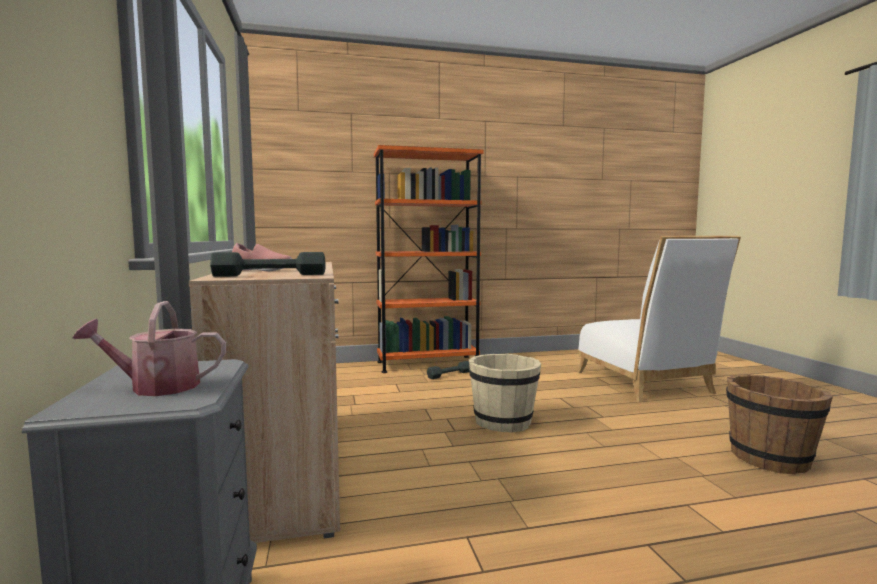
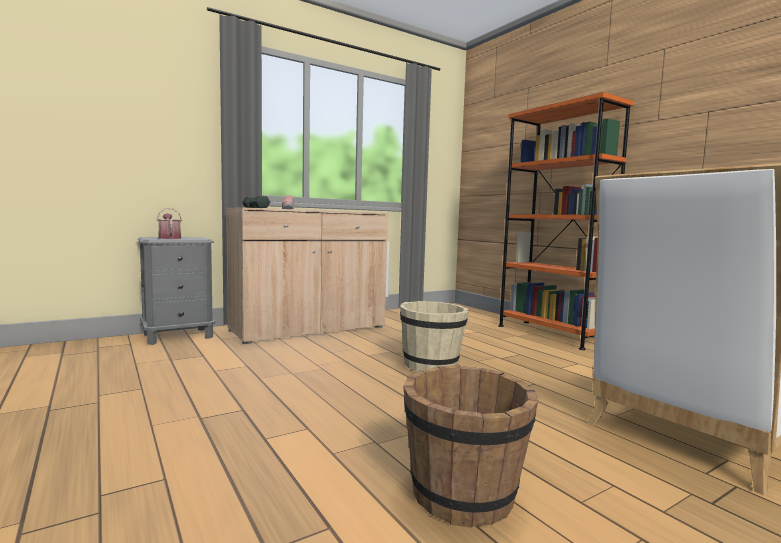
camera: 70 degrees right, 0 degrees up
grey dumbbell [427,361,469,379] -> none

